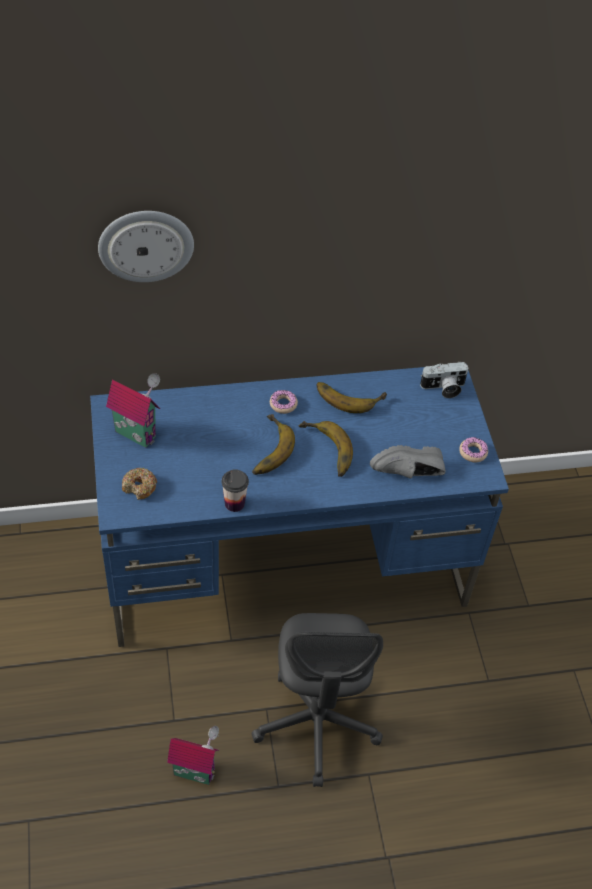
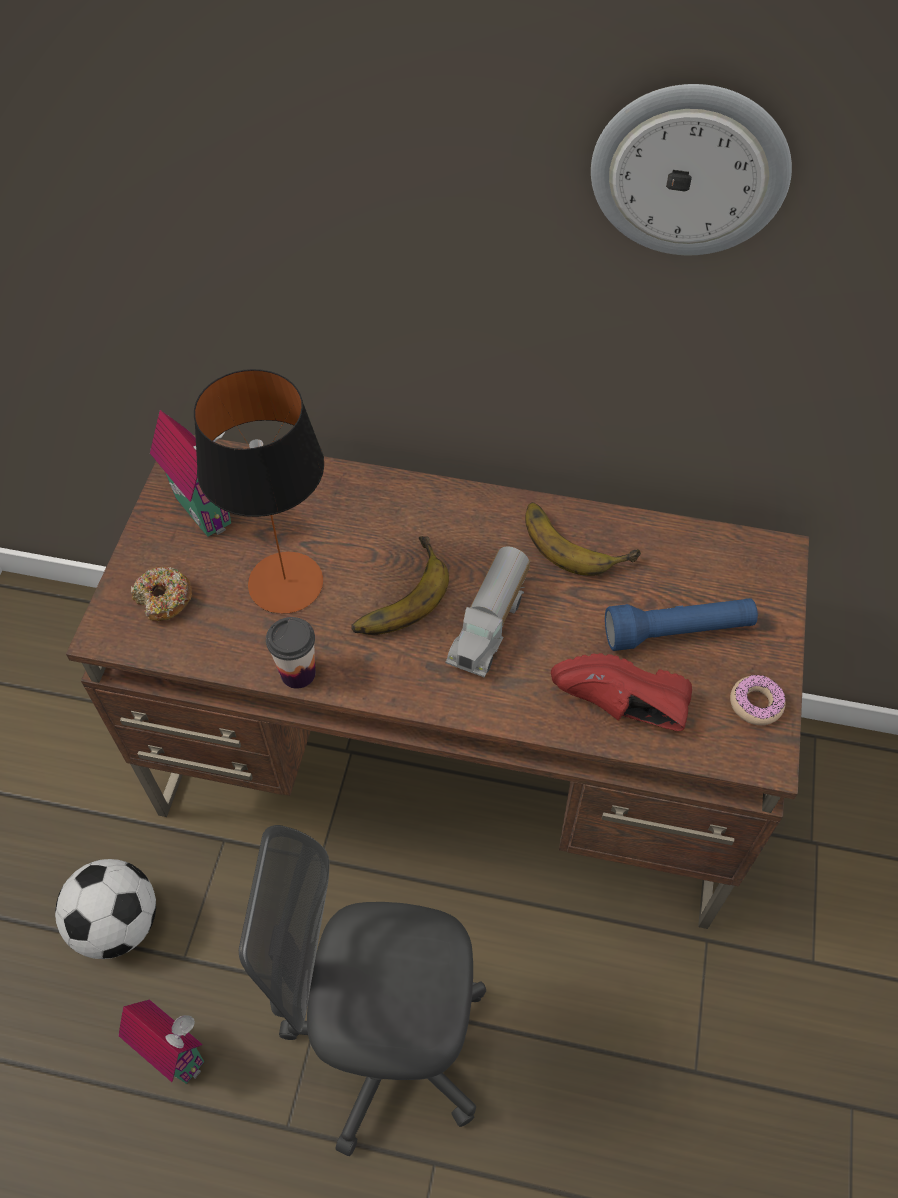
camera: 25 degrees right, 5 degrees up
blue desk [90,363,509,647] -> brown desk [66,435,809,929]
wall clock [98,211,194,282] -> wall clock moved to [591,84,792,255]
grey office chair [252,613,383,787] -> grey office chair turned 75 degrees clockwise [239,825,486,1156]
donut [270,390,298,414] -> none
banana [298,421,353,477] -> toy truck [445,546,530,678]
grey shoe [370,445,446,479] -> red shoe [551,653,692,731]
camera [420,362,469,398] -> none
none -> football [55,859,156,959]
none -> table lamp [194,369,324,614]
none -> blue flashlight [605,598,758,651]

